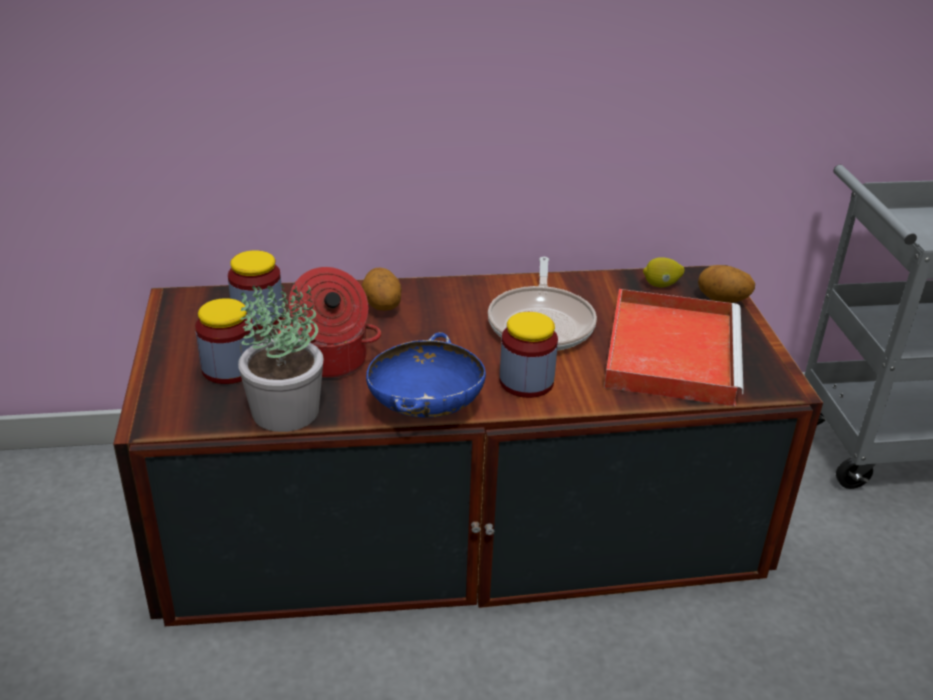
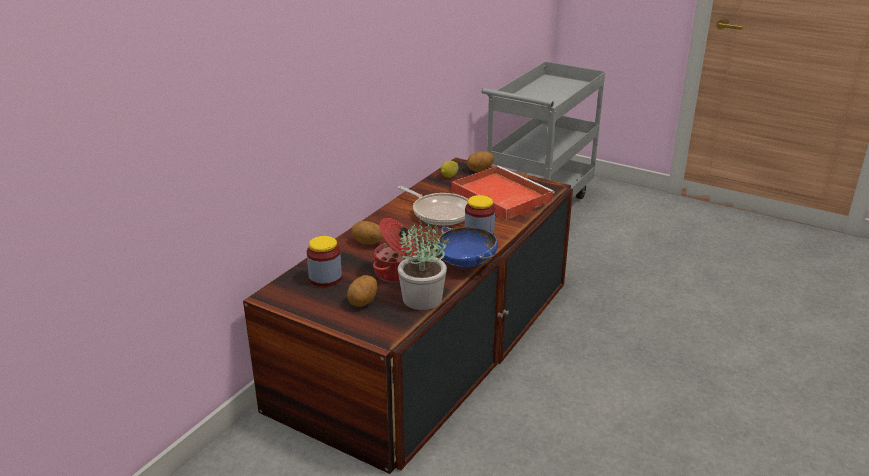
camera: 50 degrees left, 5 degrees down
jar [195,298,254,384] -> potato [347,275,378,307]

